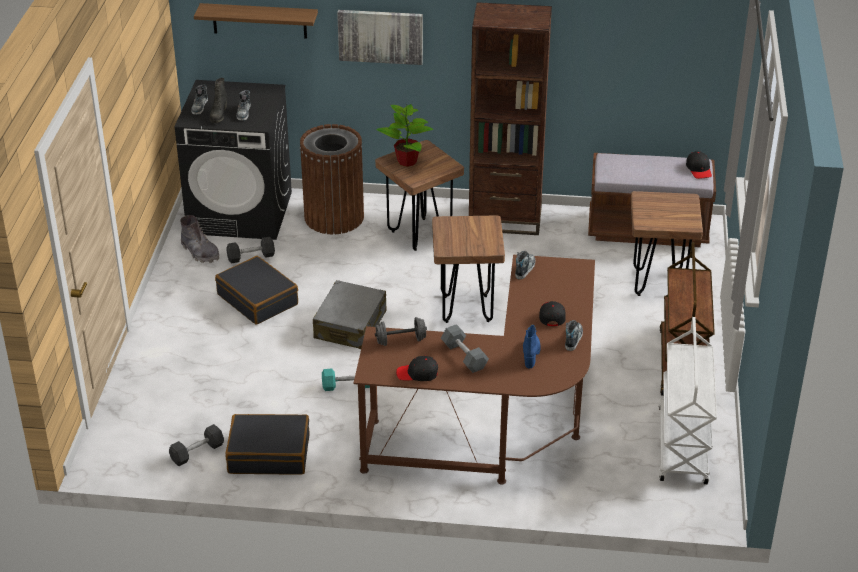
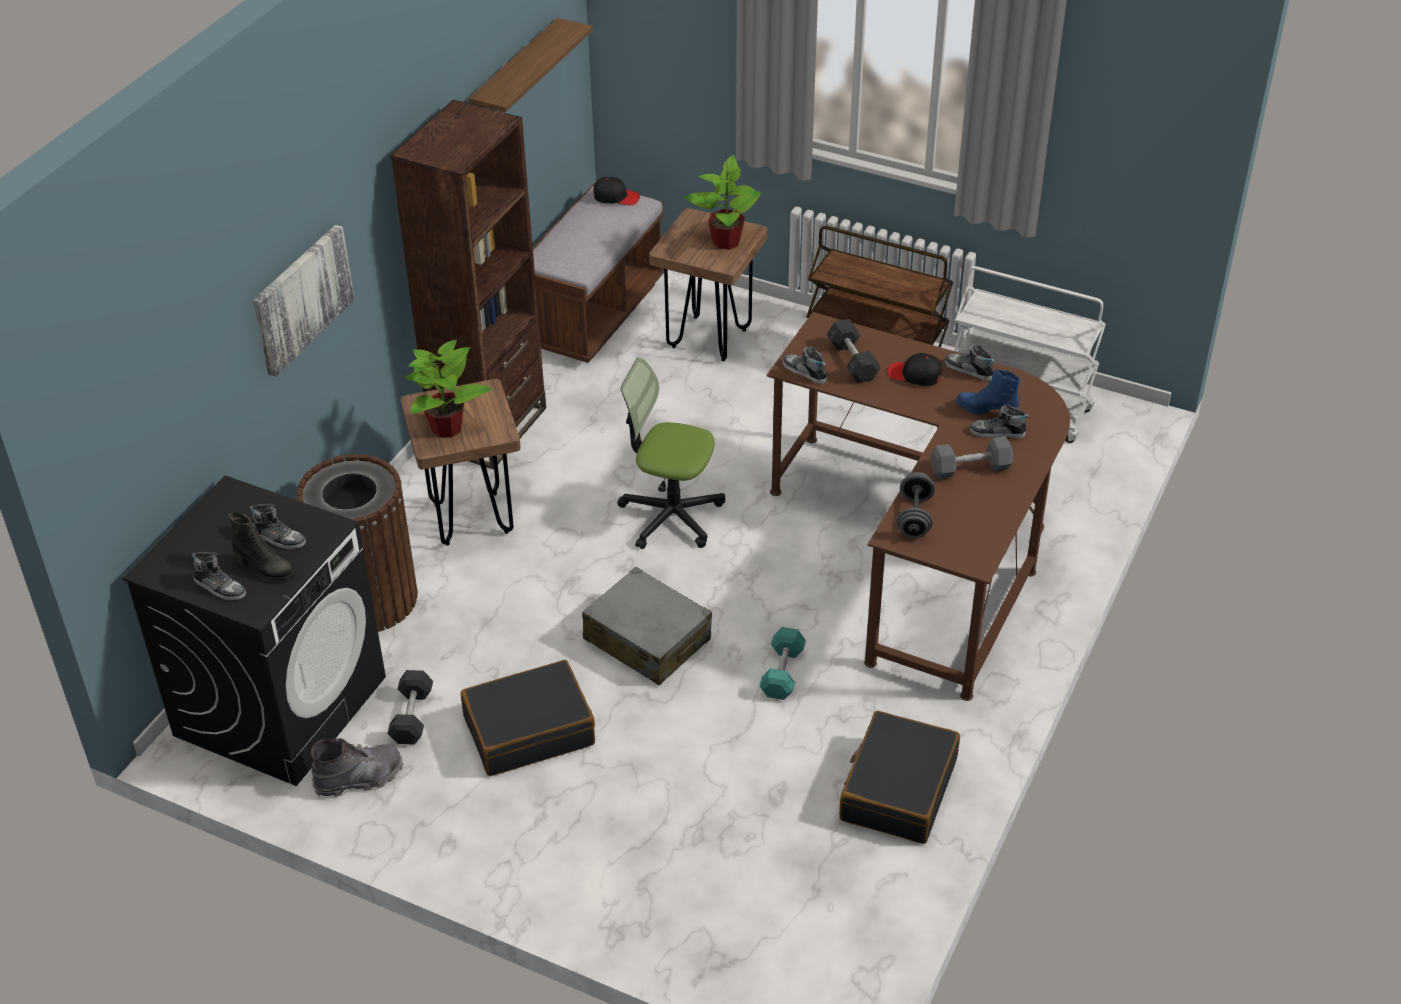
camera: 70 degrees left, 5 degrees up
grey dumbbell [169,424,224,466] -> grey dumbbell moved to [827,319,881,383]
shelf [194,3,318,38] -> shelf moved to [469,18,593,112]
black cap [396,356,438,381] -> none
brown stool [432,215,505,323] -> office chair [617,358,725,549]
none -> potted plant [684,155,762,250]
none -> shoe [970,404,1029,439]

